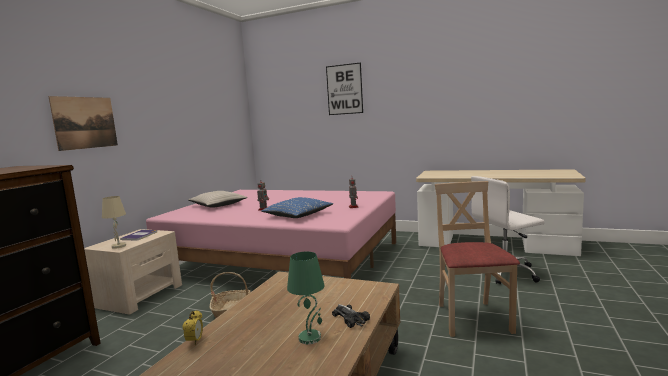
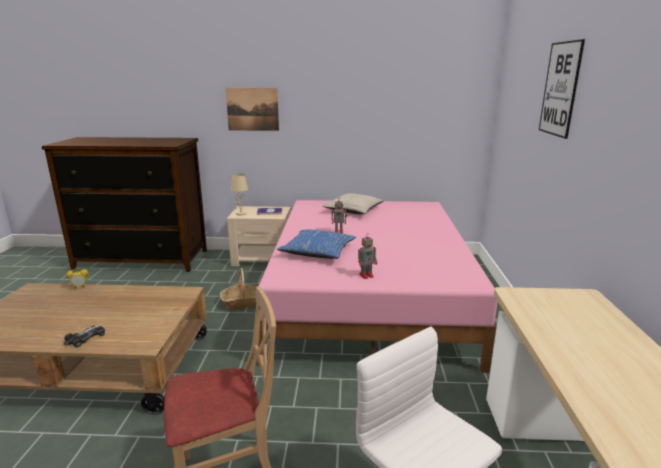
camera: 70 degrees right, 10 degrees up
green table lamp [287,251,325,344] -> none

